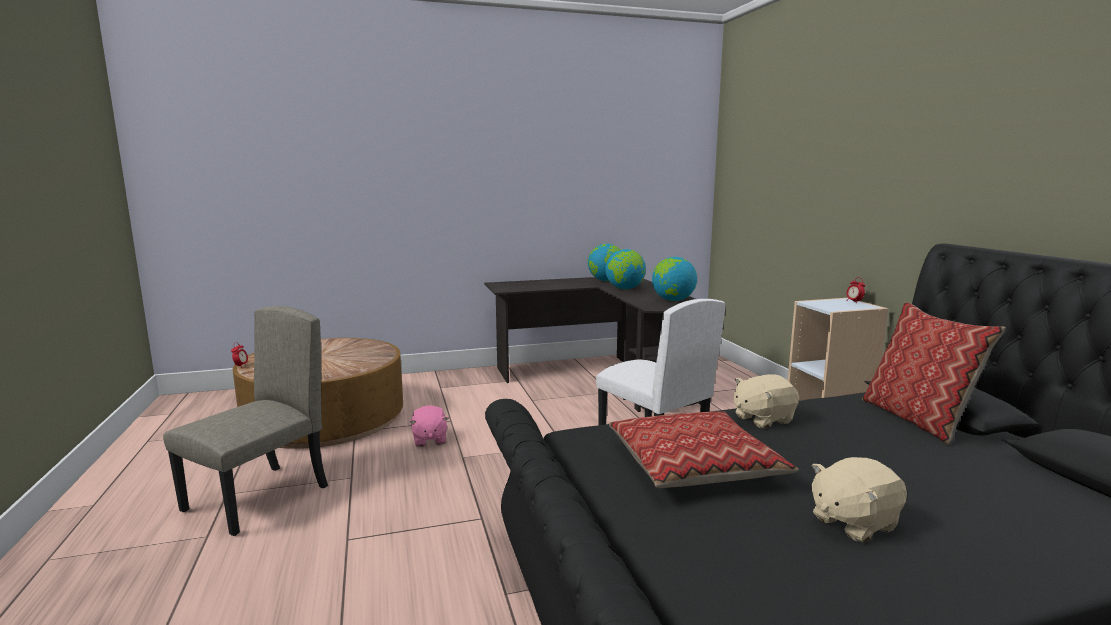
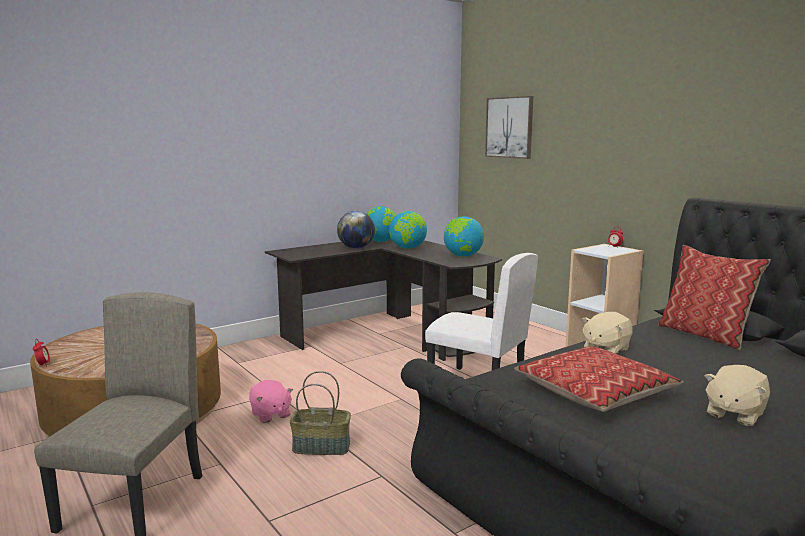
camera: 20 degrees left, 0 degrees up
none -> basket [290,371,351,455]
none -> globe [337,211,375,249]
none -> picture [485,96,533,159]

